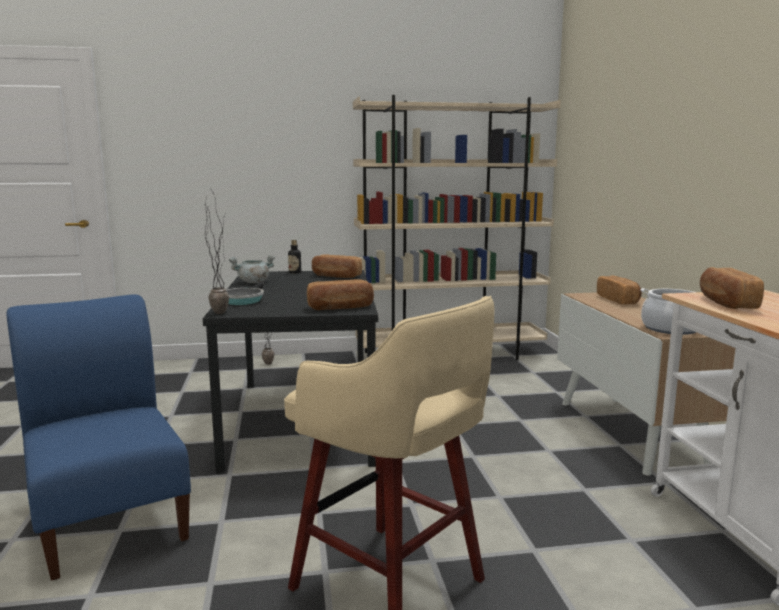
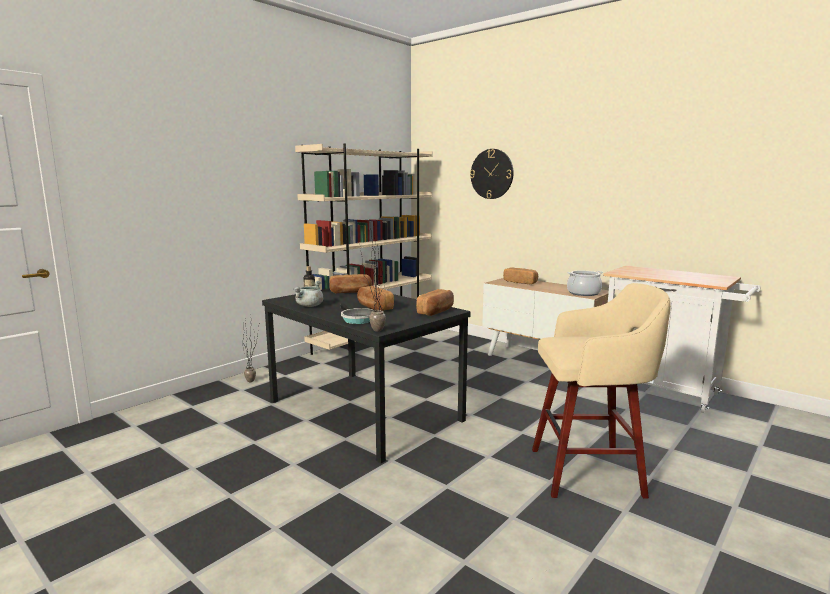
camera: 40 degrees left, 0 degrees up
blue chair [7,294,191,581] -> none
bread [700,267,764,309] -> bread moved to [357,286,394,311]
none -> wall clock [470,149,514,199]

